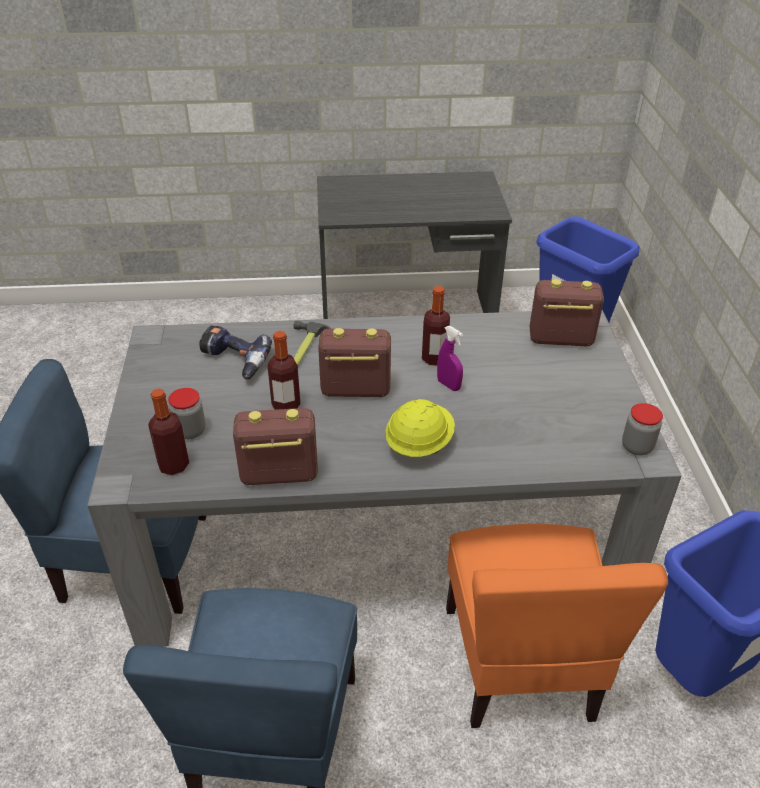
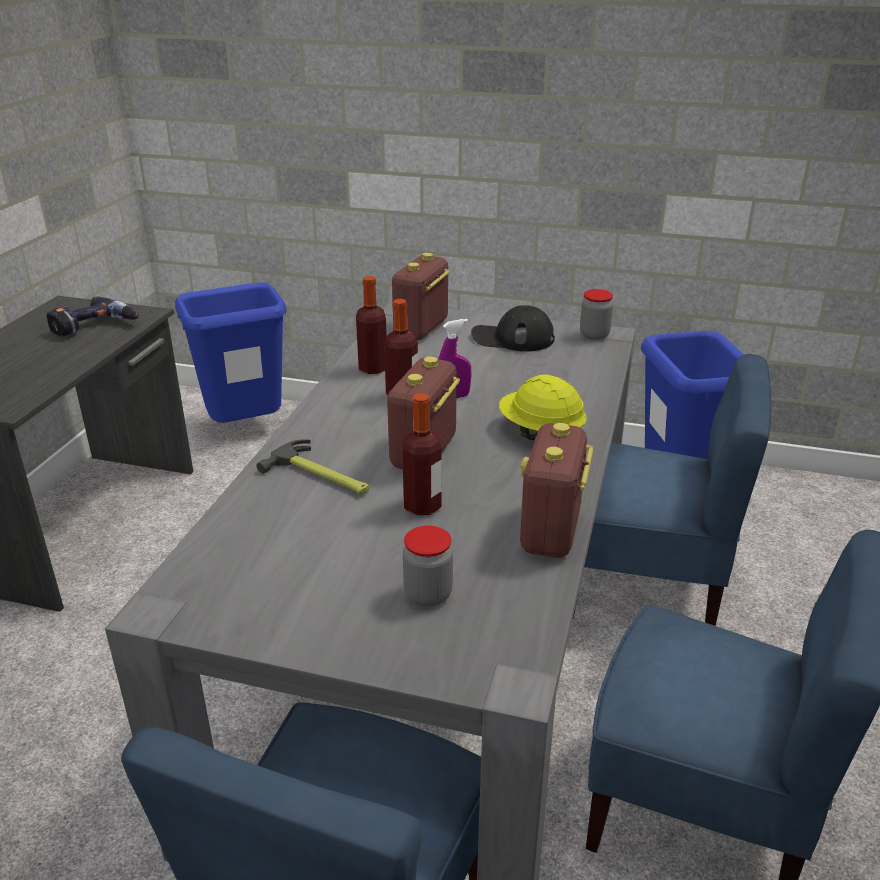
camera: 70 degrees left, 10 degrees down
bottle [148,388,189,475] -> bottle moved to [356,276,387,374]
power drill [199,326,272,379] -> power drill moved to [47,296,139,337]
orange chair [446,524,668,728] -> blue chair [573,354,771,626]
none -> black cap [471,305,555,352]

